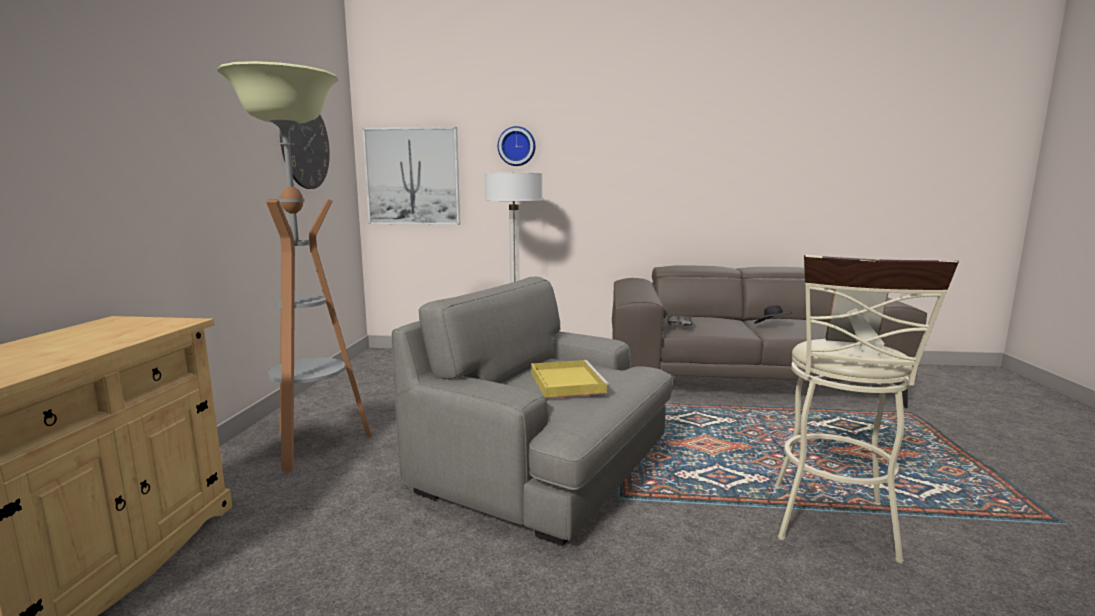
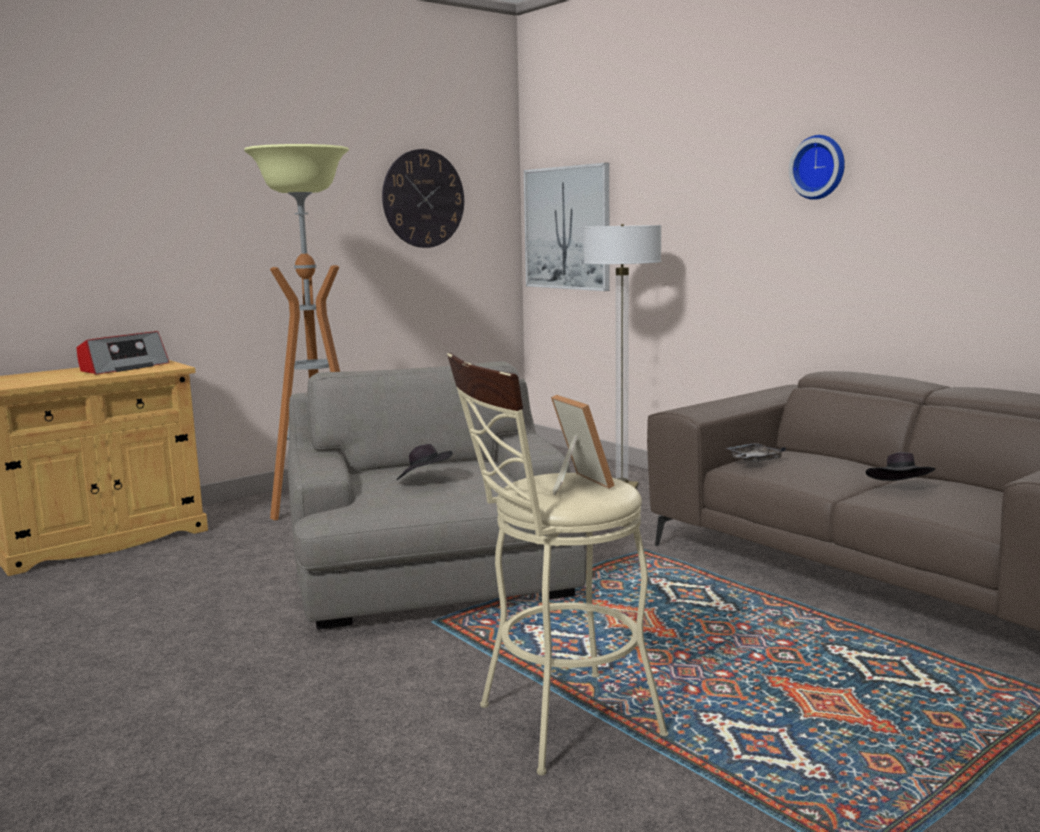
camera: 45 degrees right, 0 degrees up
wall clock [498,126,535,166] -> wall clock moved to [789,135,845,200]
yellow tray [531,360,610,398] -> black hat [396,444,453,480]
none -> radio [76,331,170,375]

